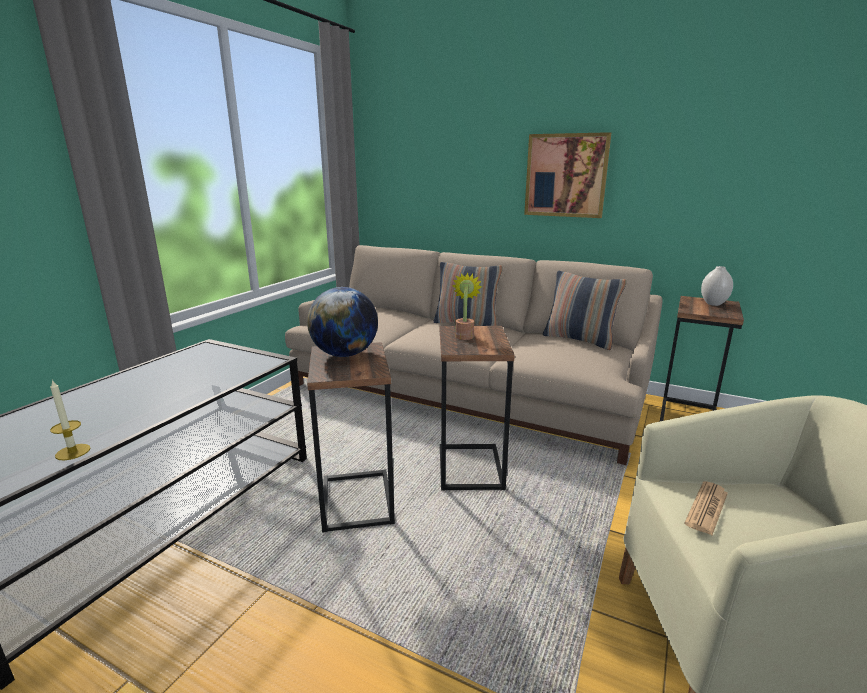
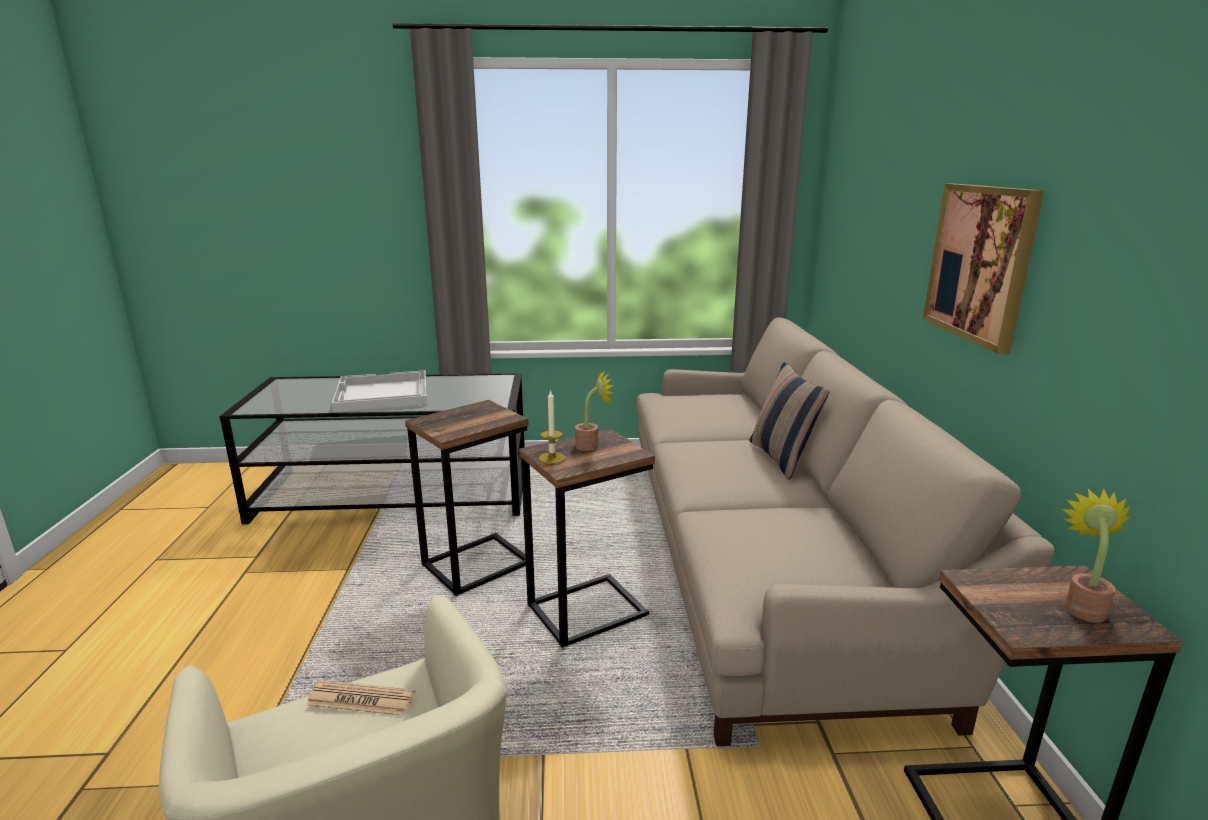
camera: 60 degrees right, 0 degrees up
candle [50,380,91,460] -> candle moved to [539,389,566,464]
globe [307,287,378,357] -> none
pillow [543,271,627,350] -> none
white vase [701,266,733,306] -> potted plant [1062,489,1130,623]
none -> white tray [332,370,427,412]

